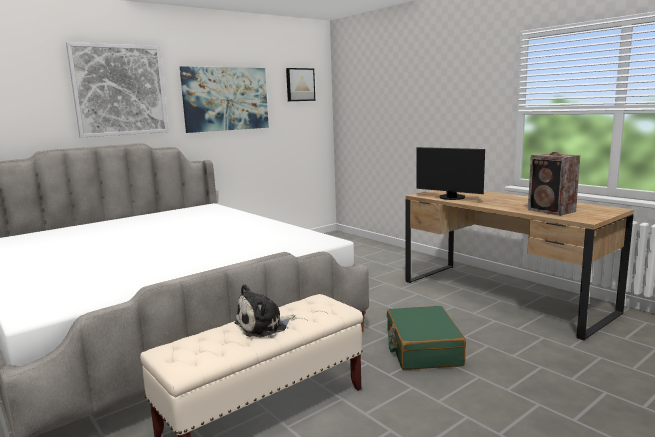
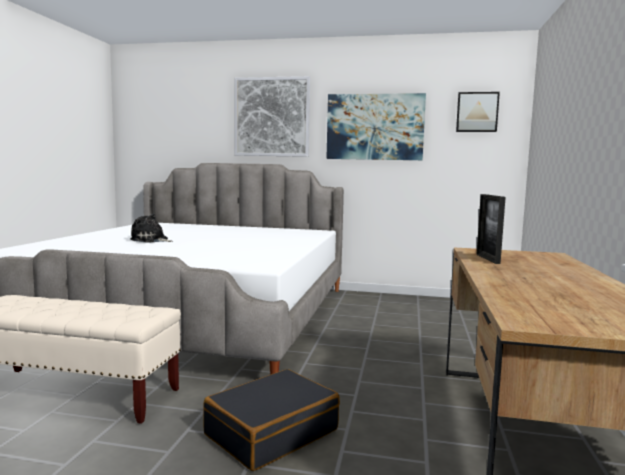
camera: 50 degrees right, 5 degrees down
plush toy [235,284,295,338] -> plush toy moved to [130,213,173,243]
green suitcase [387,306,466,370] -> black suitcase [203,369,340,471]
monitor [416,147,485,200] -> picture frame [476,194,506,264]
speaker [528,152,580,216] -> none

